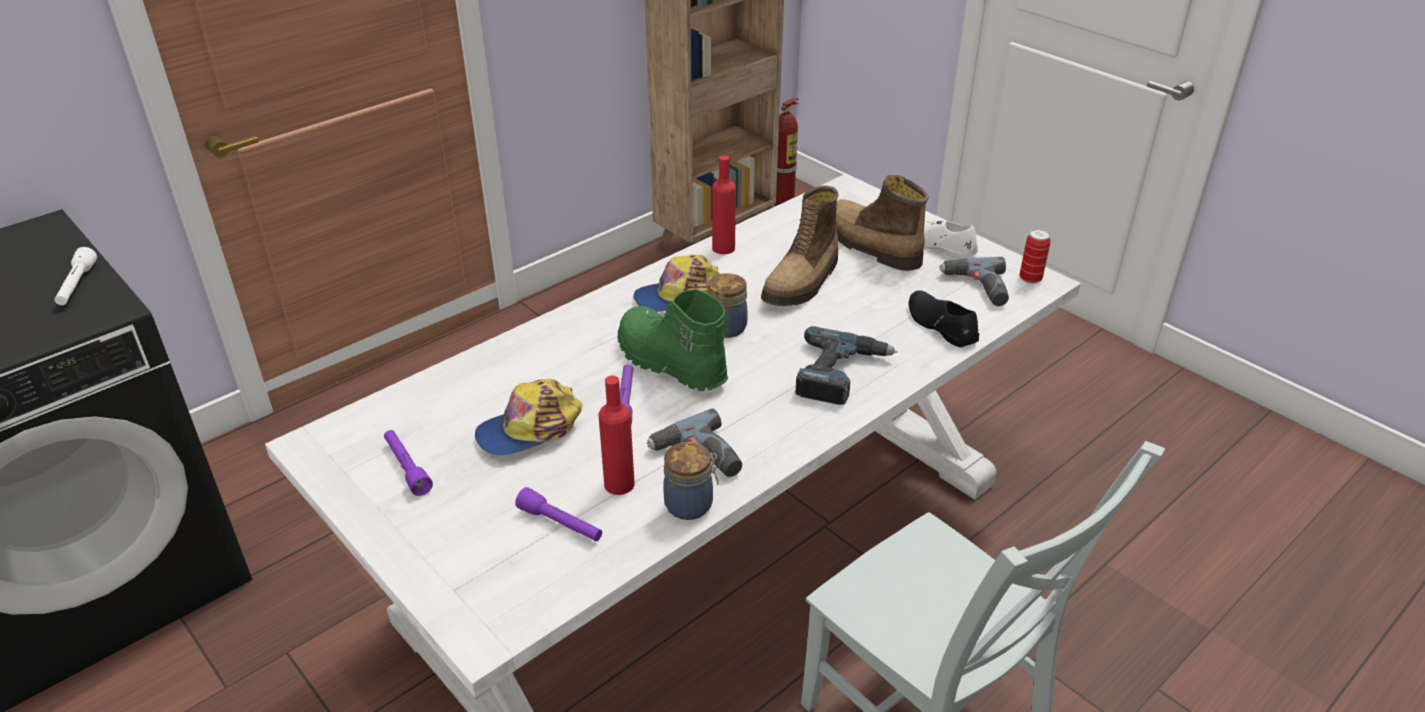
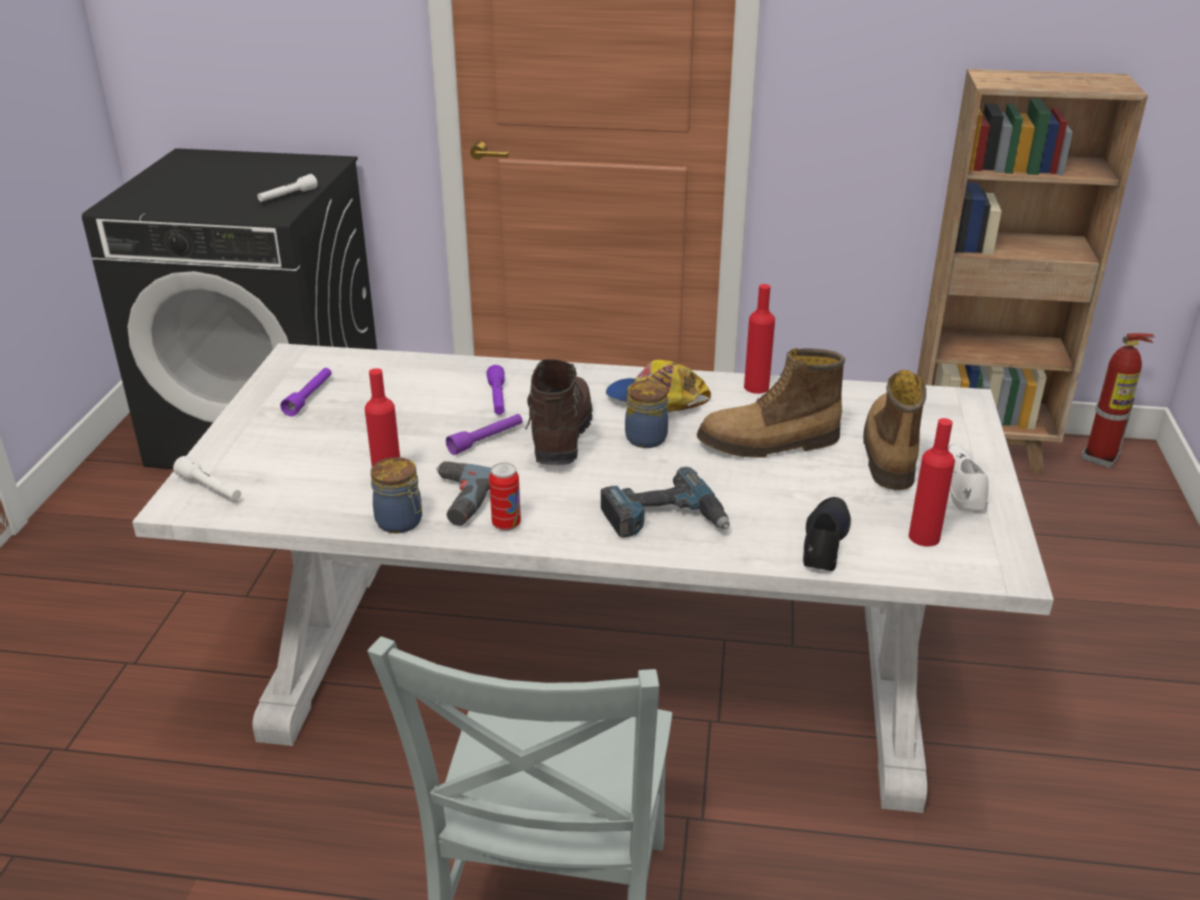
camera: 50 degrees right, 5 degrees down
cap [475,379,582,456] -> none
purple flashlight [515,487,602,542] -> purple flashlight moved to [486,365,505,415]
green boot [618,289,729,391] -> brown boot [525,359,593,465]
power drill [939,257,1009,306] -> red bottle [909,418,955,546]
can [1020,229,1051,284] -> can moved to [489,462,521,531]
none -> white flashlight [173,456,241,501]

